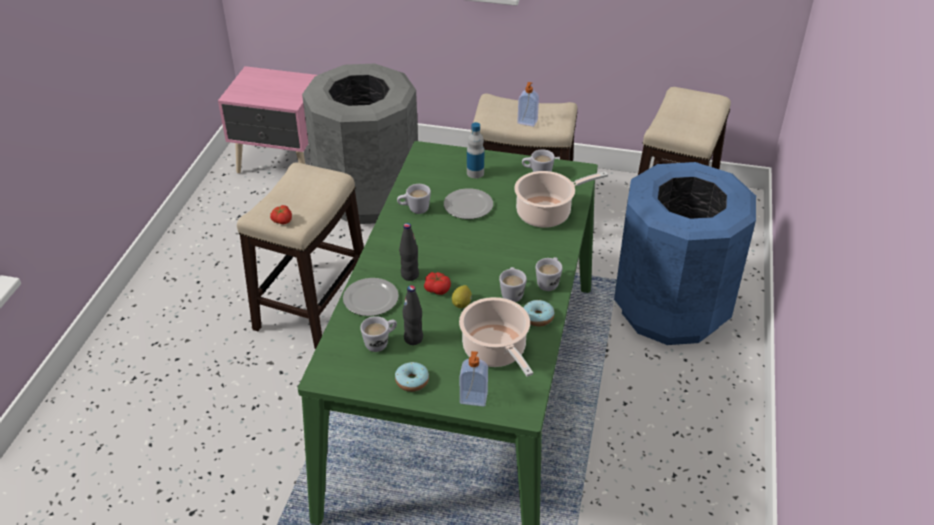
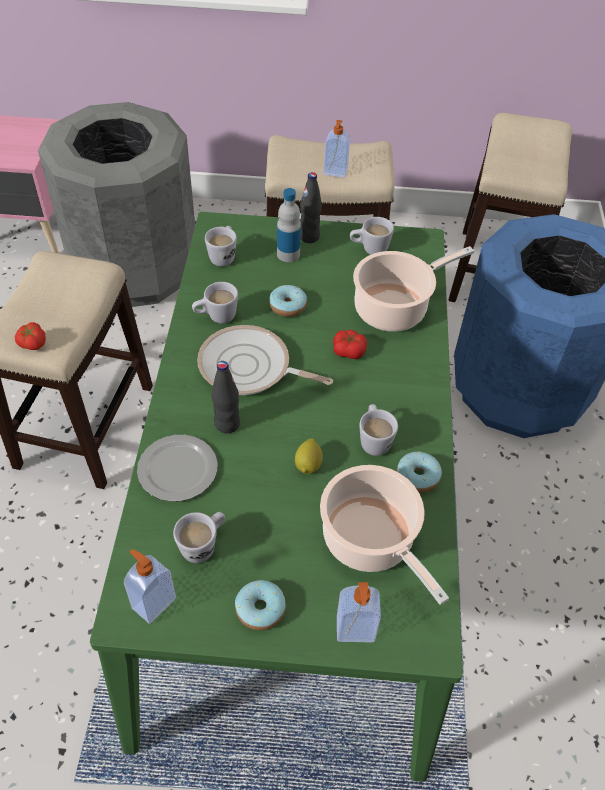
camera: 10 degrees left, 10 degrees up
black bottle [402,285,423,345] -> black bottle moved to [300,172,322,243]
tomato [424,272,451,295] -> tomato moved to [333,330,367,359]
plate [444,188,493,219] -> donut [269,285,307,317]
white mug [536,257,563,291] -> white mug moved to [205,226,237,266]
none -> soap dispenser [124,549,176,624]
none -> frying pan [197,325,333,395]

